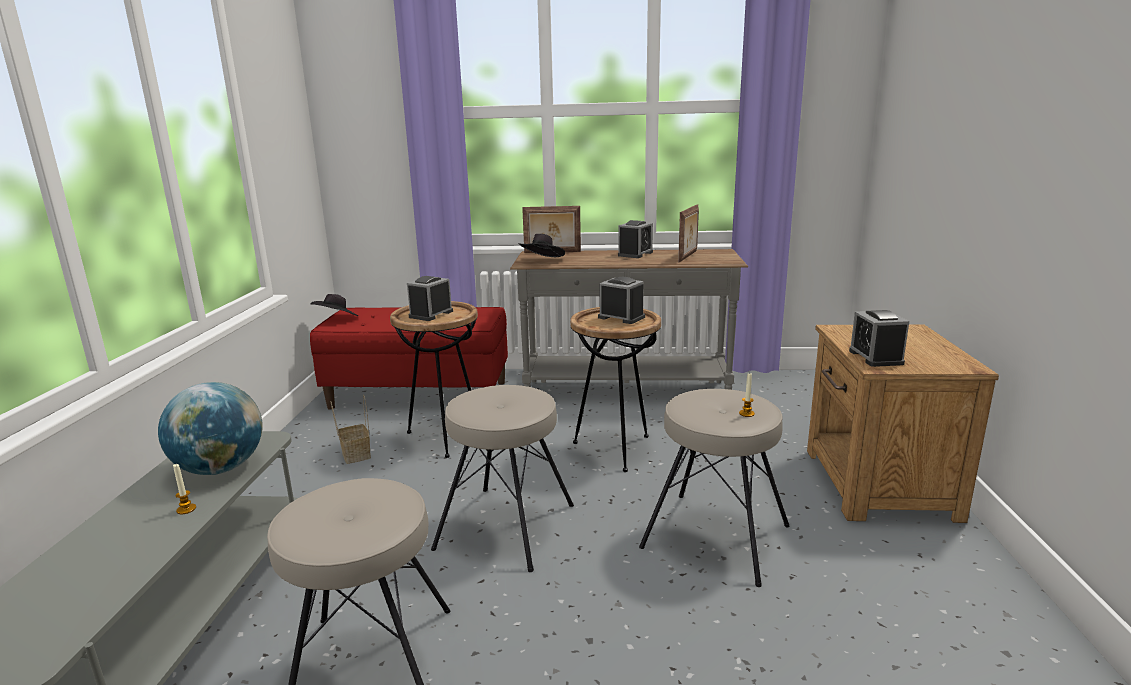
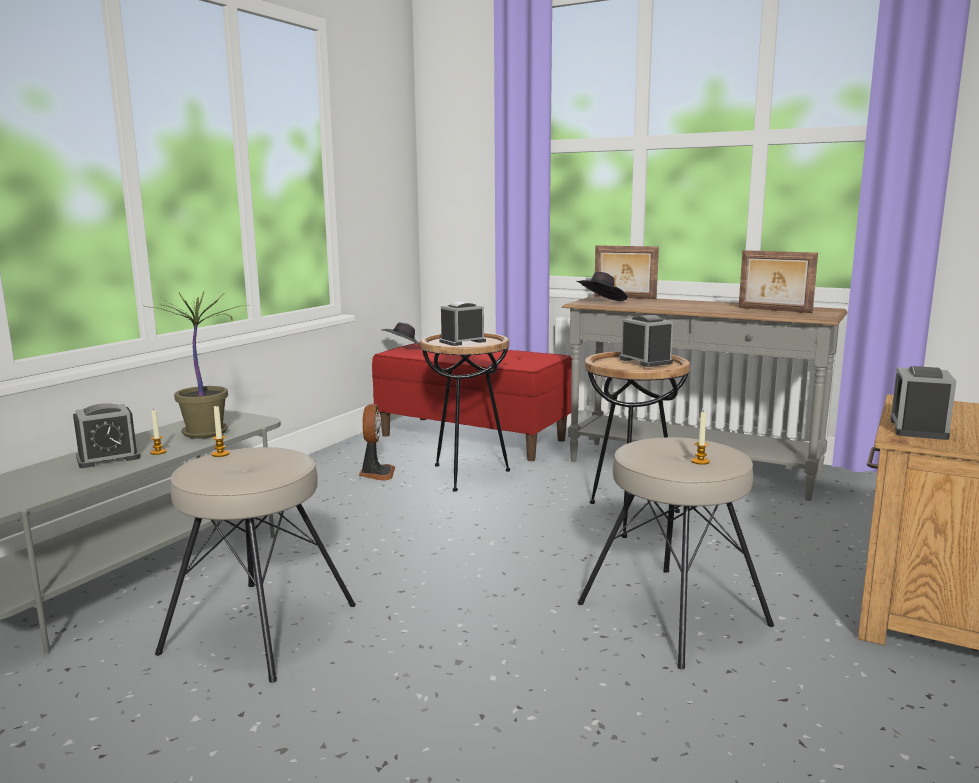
camera: 25 degrees right, 5 degrees down
globe [158,382,263,475] -> potted plant [145,292,246,439]
basket [330,395,371,464] -> fan [359,404,395,481]
beige stool [431,385,574,572] -> none
alarm clock [618,220,653,258] -> alarm clock moved to [73,403,140,468]
picture frame [678,204,699,263] -> picture frame turned 75 degrees clockwise [739,250,818,313]
none -> candle [212,406,230,457]

